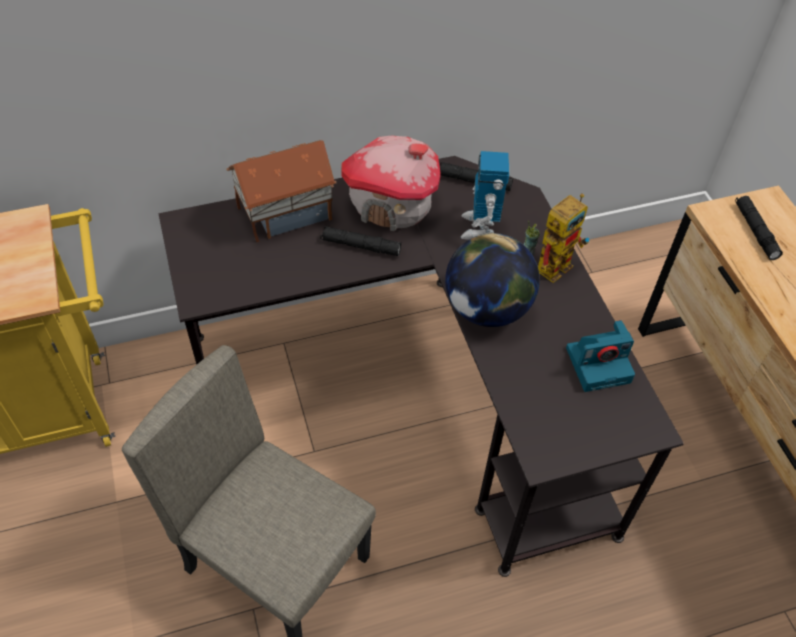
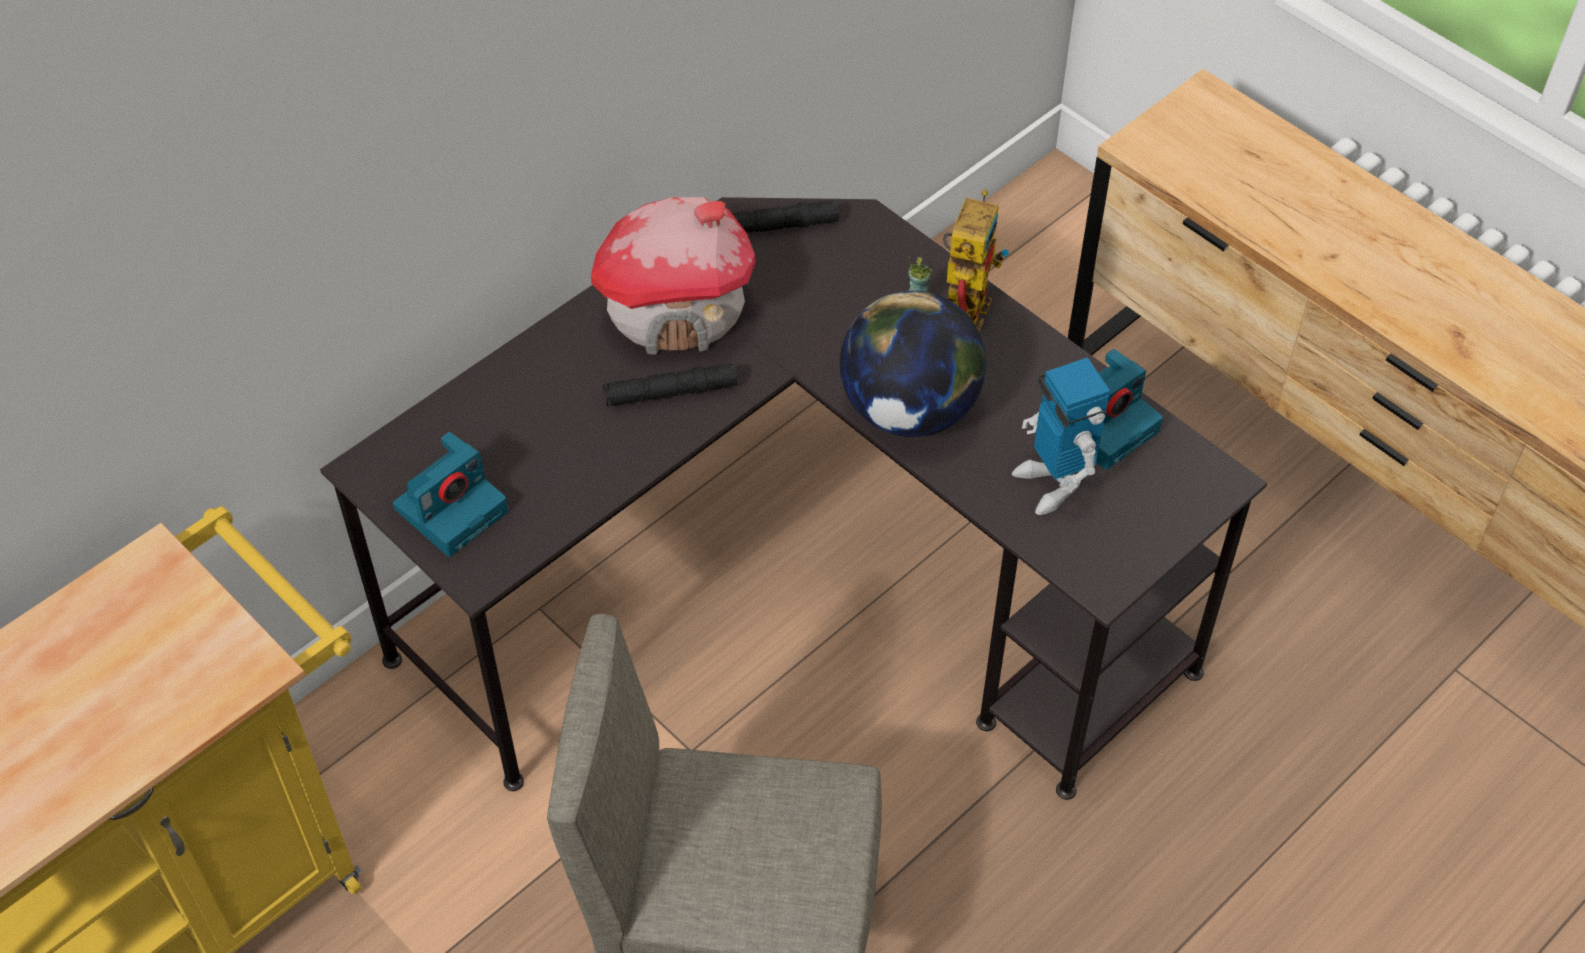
camera: 25 degrees left, 0 degrees up
toy house [226,140,336,242] -> none
toy robot [461,151,509,240] -> toy robot moved to [1012,357,1110,515]
black flashlight [735,196,783,260] -> none
none -> camera [393,432,508,557]

